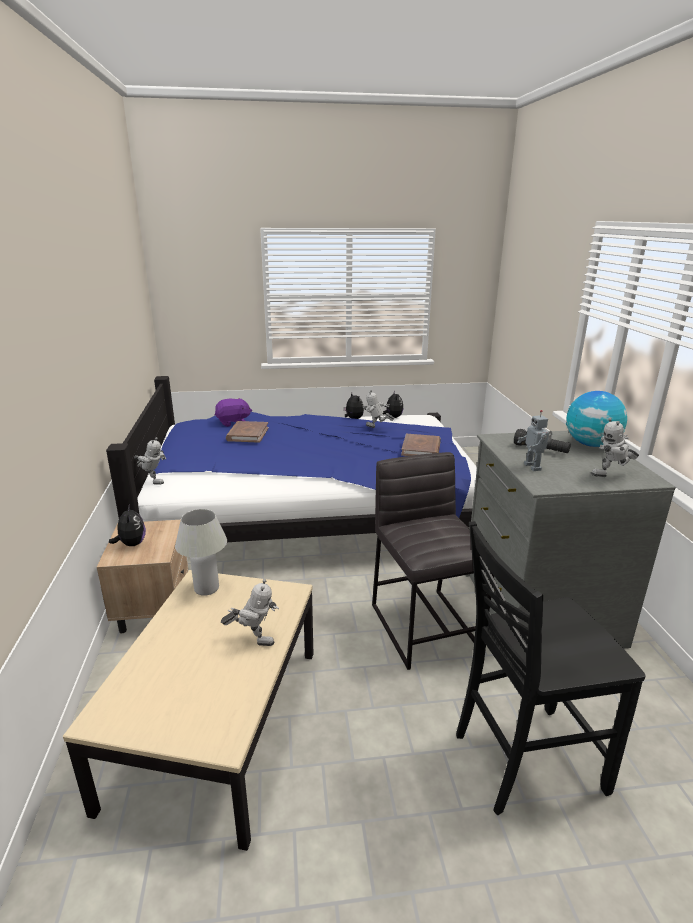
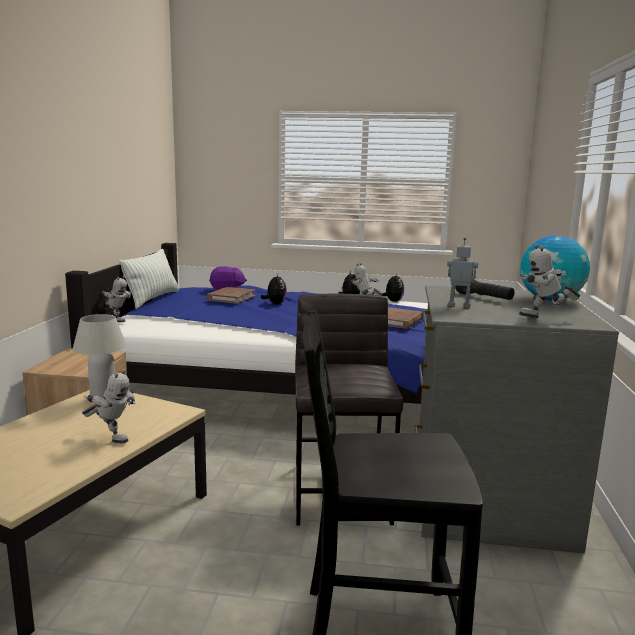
camera: 15 degrees right, 10 degrees down
plush toy [109,503,146,546] -> plush toy moved to [261,274,287,304]
toy robot [517,410,552,471] -> toy robot turned 105 degrees clockwise [447,238,478,308]
none -> pillow [119,249,179,309]

